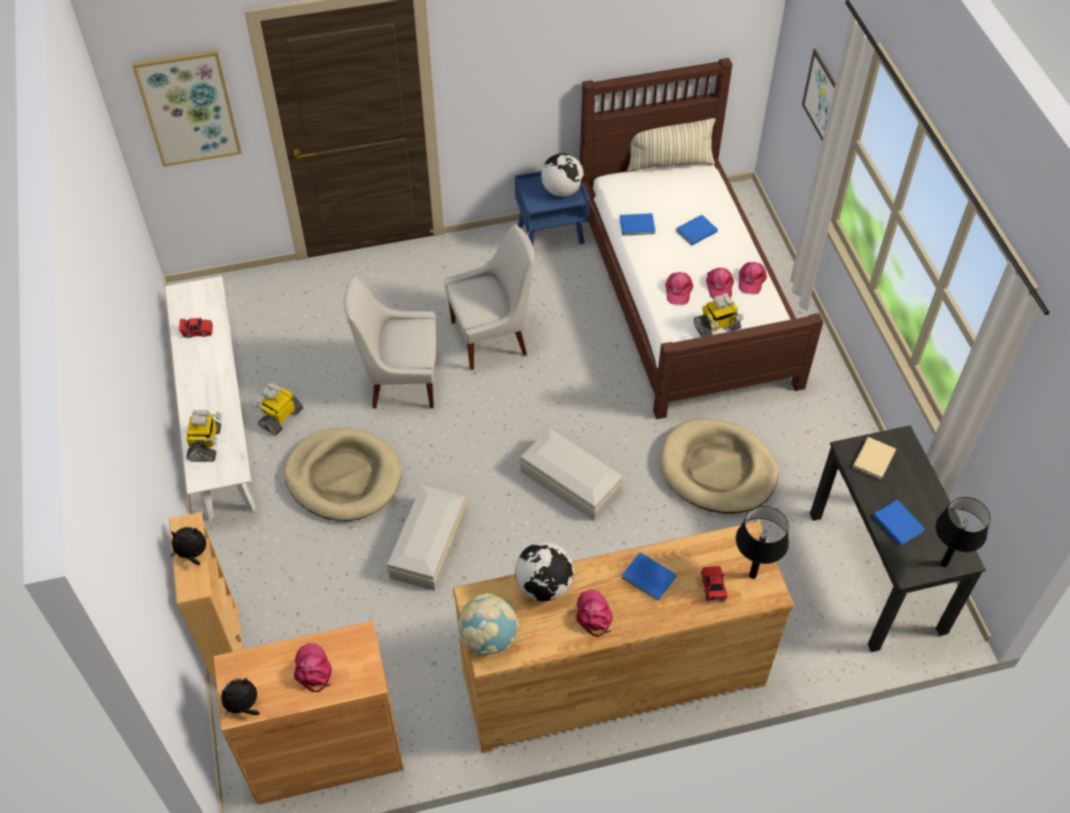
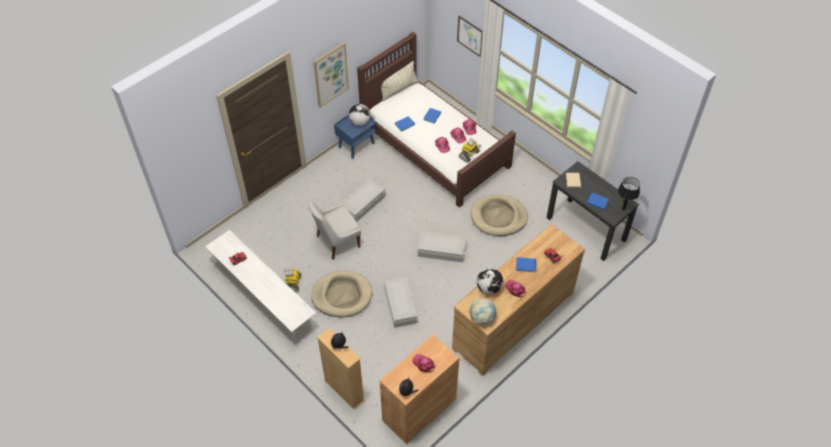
camera: 30 degrees left, 0 degrees up
picture [132,50,242,167] -> picture moved to [314,43,349,107]
toy robot [187,410,222,462] -> none
white chair [445,224,534,370] -> white storage box [342,178,386,222]
black table lamp [736,506,789,579] -> none

